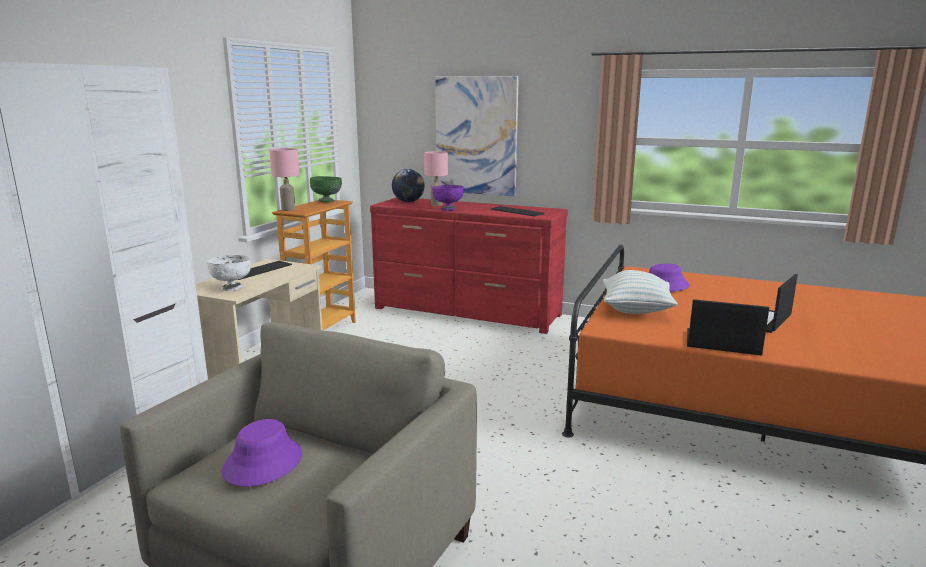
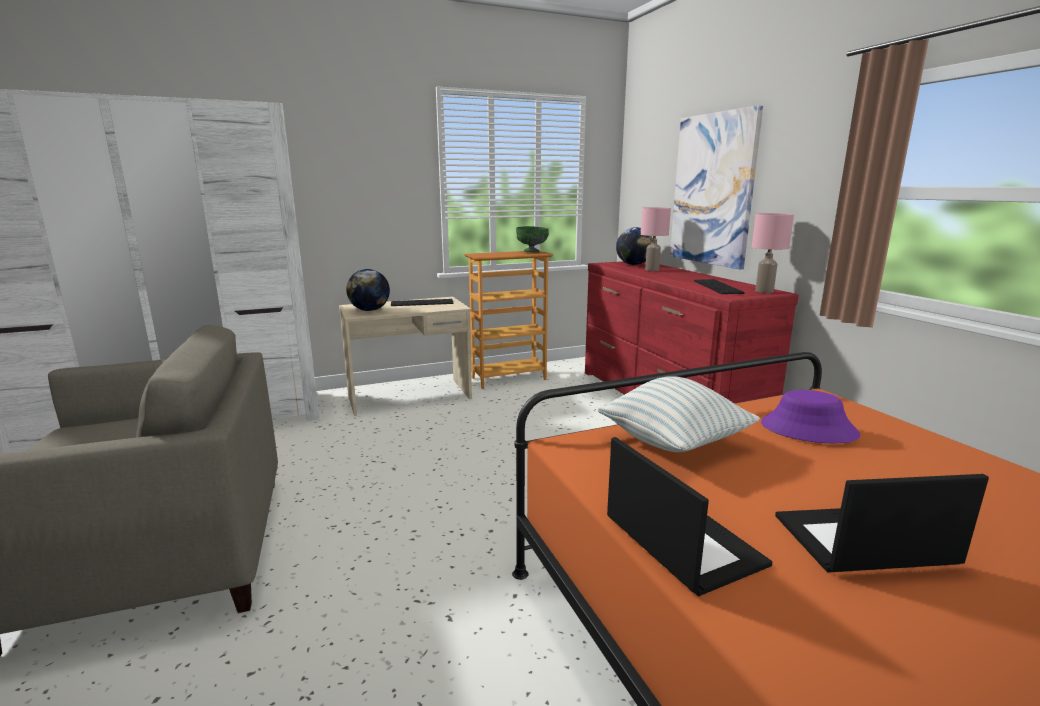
camera: 45 degrees right, 0 degrees up
white bowl [207,255,251,291] -> globe [346,269,390,311]
purple hat [222,419,302,487] -> none
pink table lamp [269,148,300,211] -> pink table lamp moved to [752,213,794,293]
purple bowl [432,185,464,211] -> none

